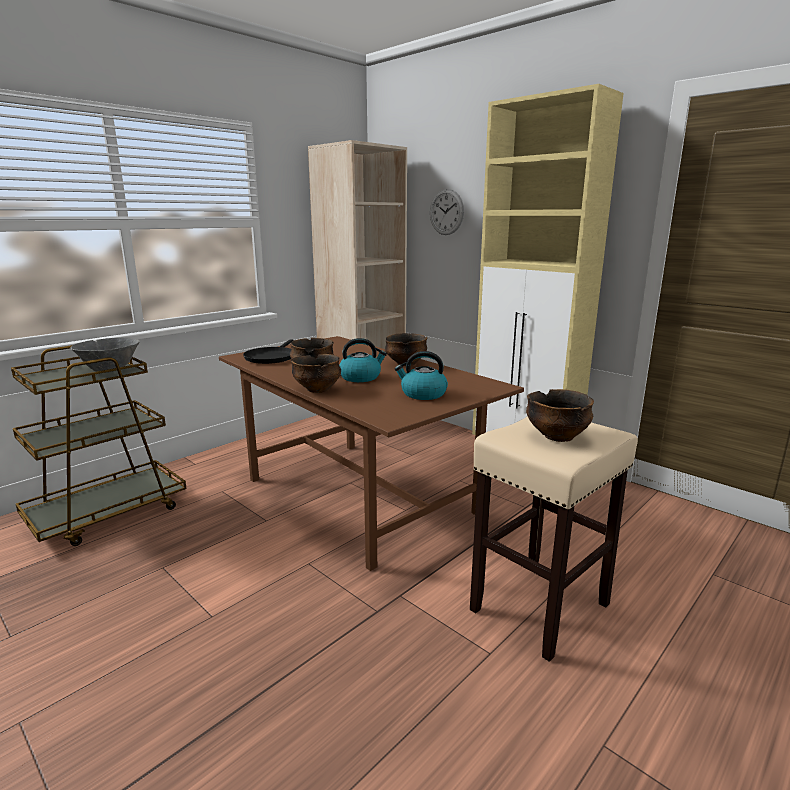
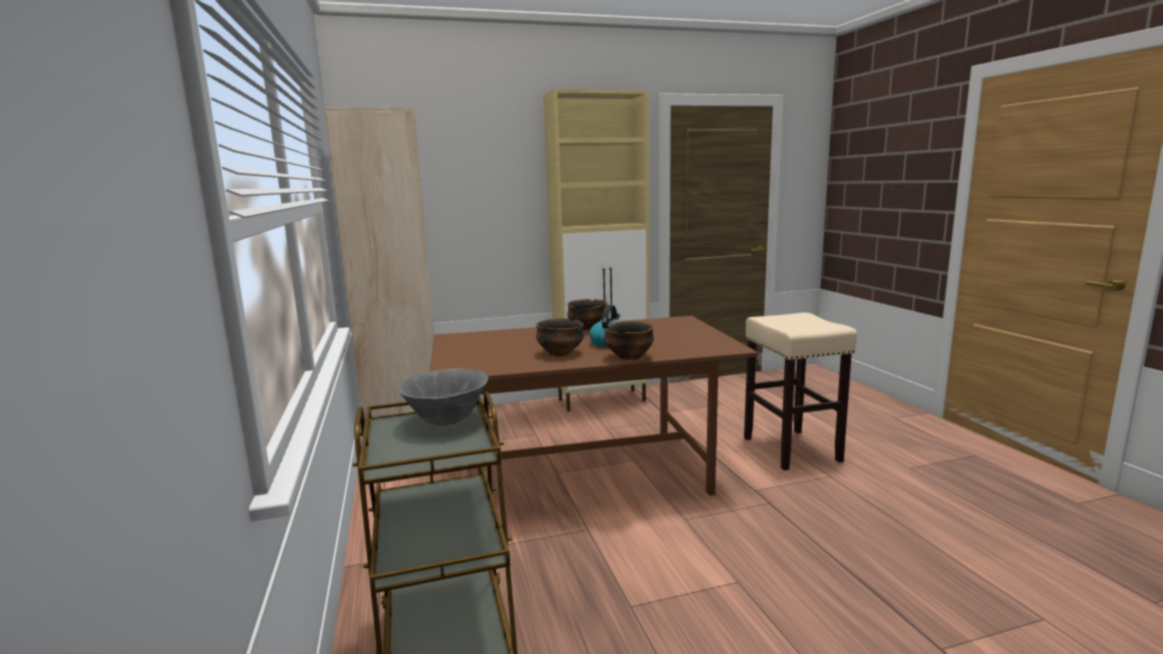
camera: 60 degrees left, 5 degrees down
black frying pan [243,340,294,364] -> none
kettle [394,351,448,400] -> none
wall clock [430,189,464,235] -> none
bowl [526,389,594,442] -> none

